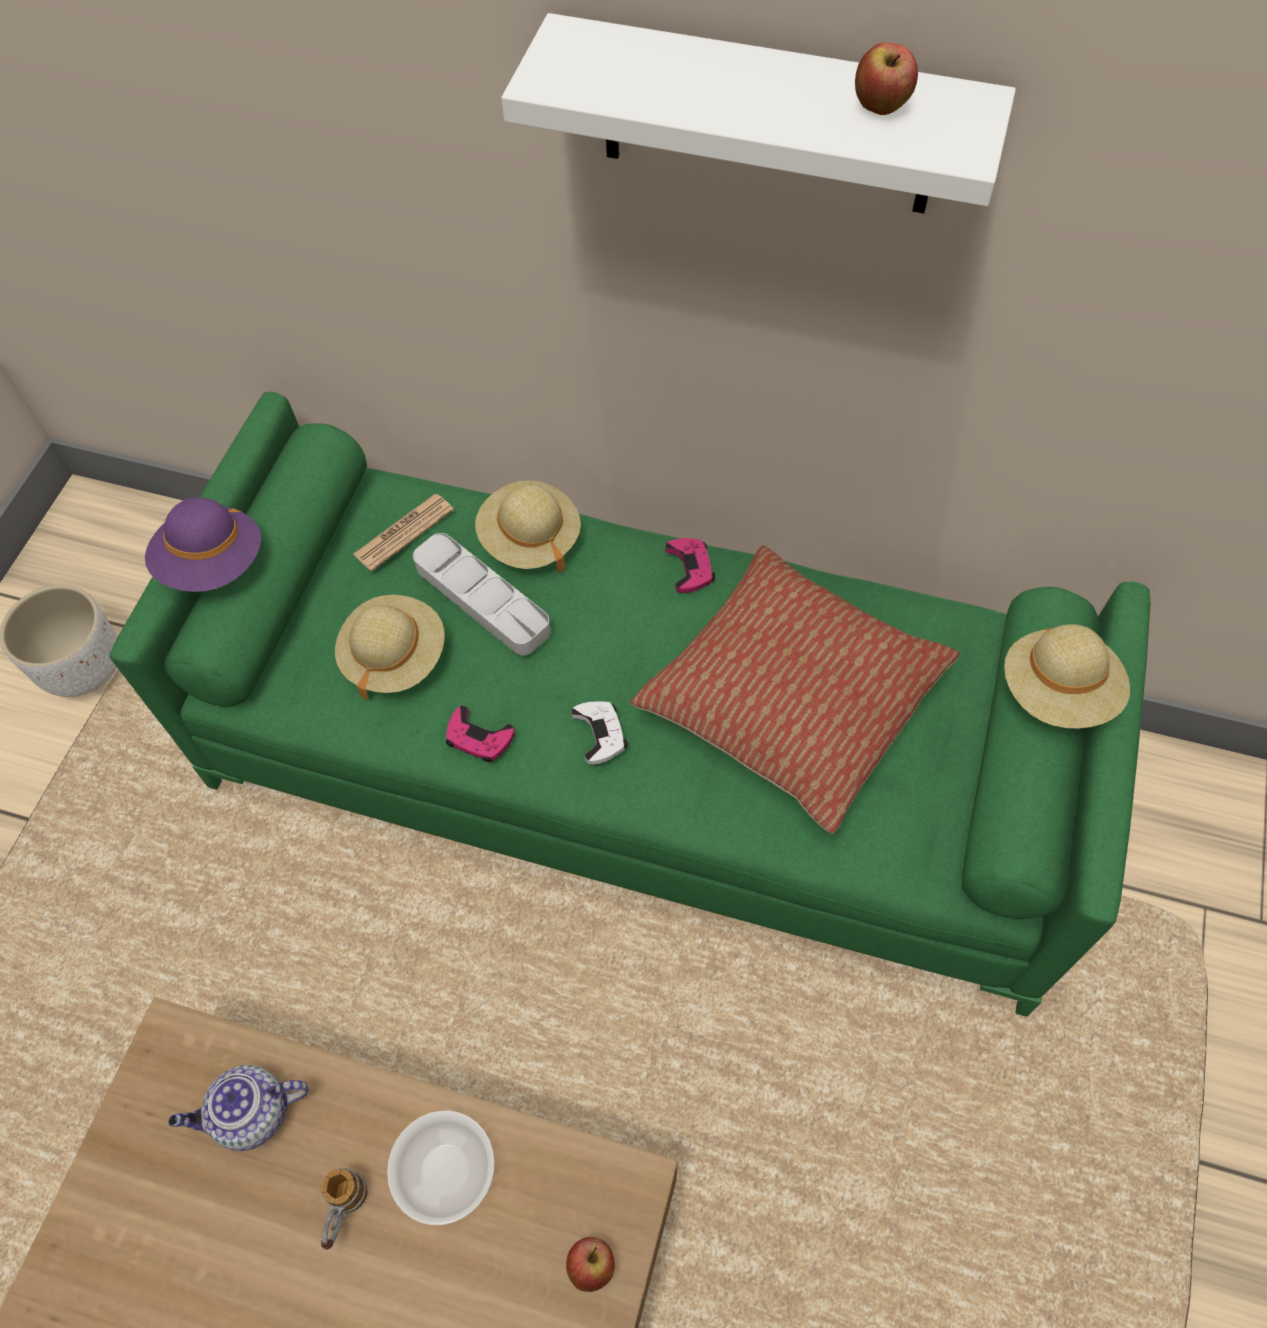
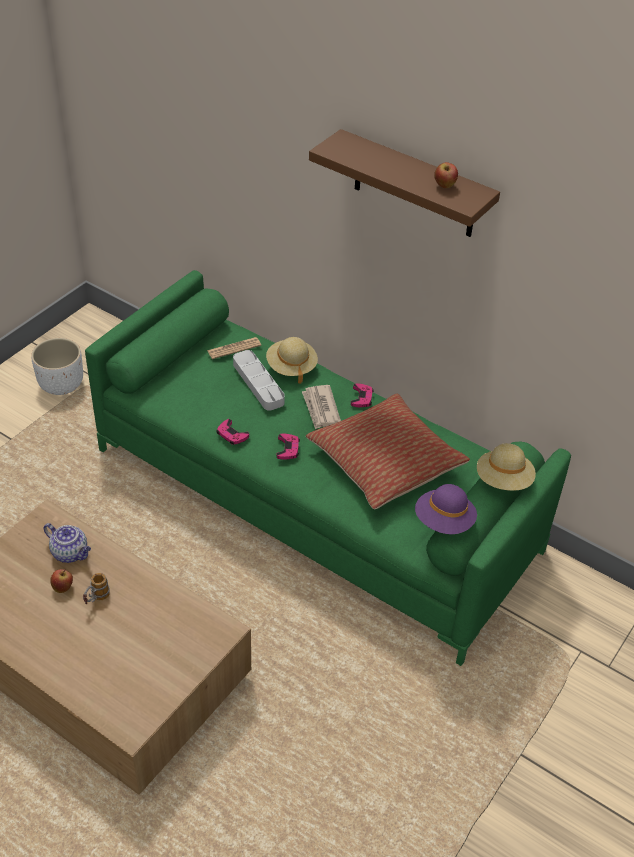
camera: 15 degrees right, 15 degrees down
purple hat [145,497,261,592] -> purple hat moved to [415,484,477,534]
teapot [168,1065,309,1151] -> teapot turned 150 degrees counterclockwise [43,523,91,563]
beige hat [335,595,445,700] -> none
bowl [387,1111,494,1225] -> none
white shelf [501,13,1016,214] -> brown shelf [309,129,500,237]
apple [566,1237,614,1292] -> apple moved to [50,569,73,593]
white game controller [572,701,627,765] -> pink game controller [277,434,300,460]
none -> newspaper [302,385,341,429]

